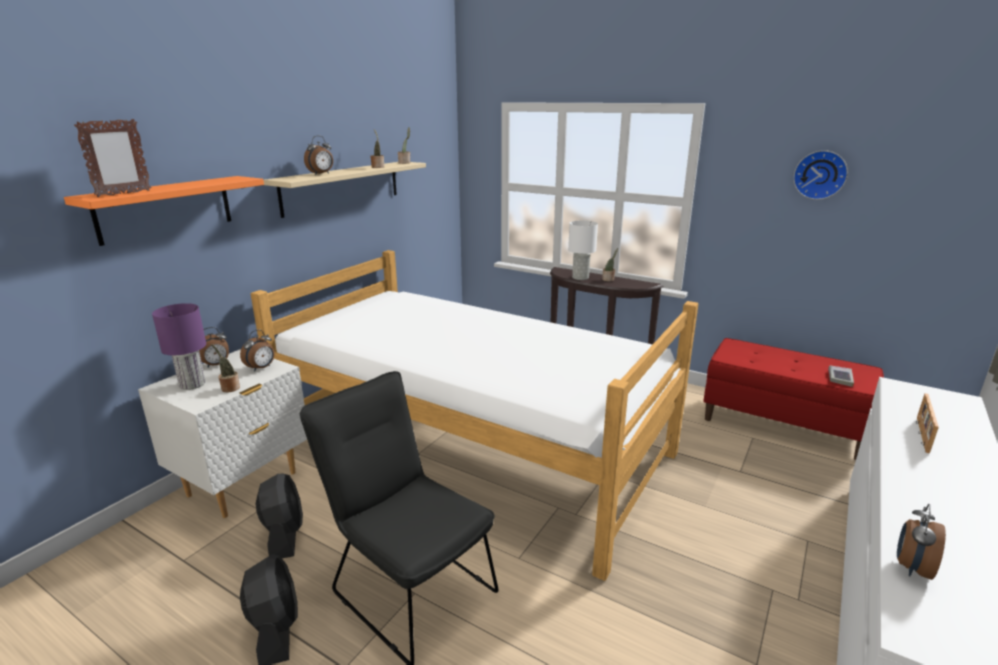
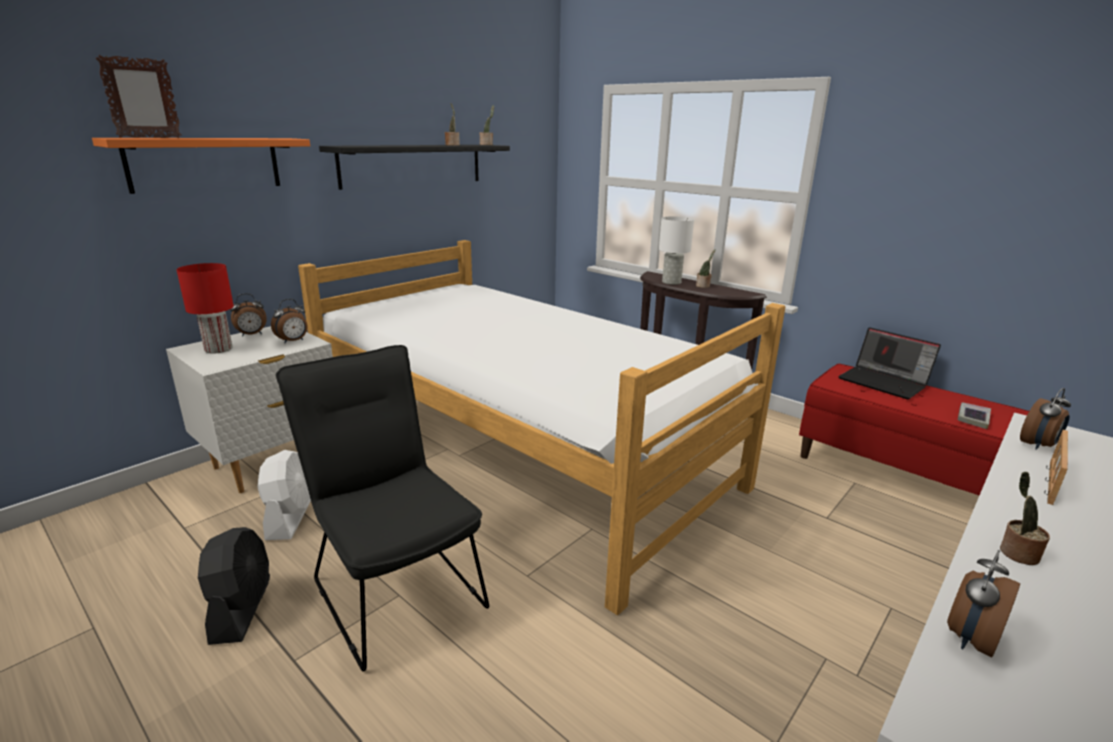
camera: 10 degrees right, 0 degrees up
purple table lamp [152,303,206,390] -> red table lamp [176,263,234,354]
potted plant [211,344,240,393] -> potted plant moved to [1000,472,1050,565]
black fan [256,474,303,558] -> white fan [258,450,311,540]
beige shelf [263,162,426,218] -> black shelf [319,145,510,190]
alarm clock [304,136,333,175] -> alarm clock moved to [1020,388,1071,450]
wall clock [793,150,848,200] -> none
none -> laptop [838,327,941,399]

